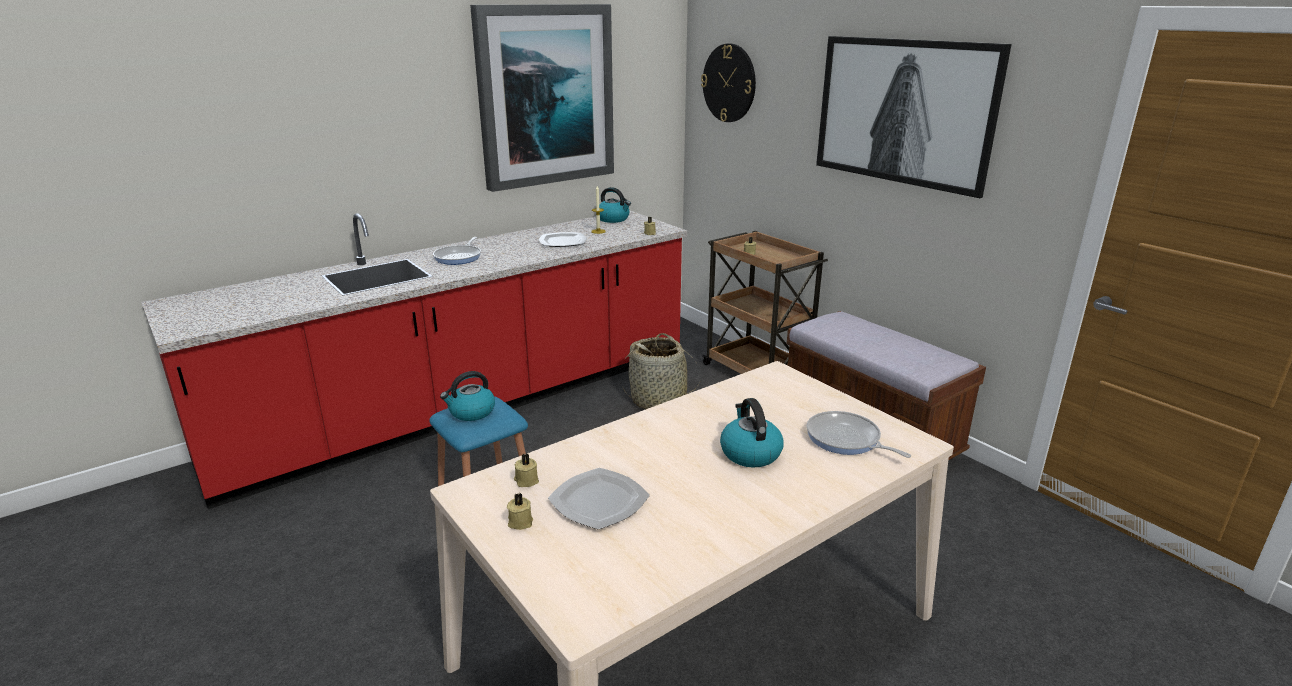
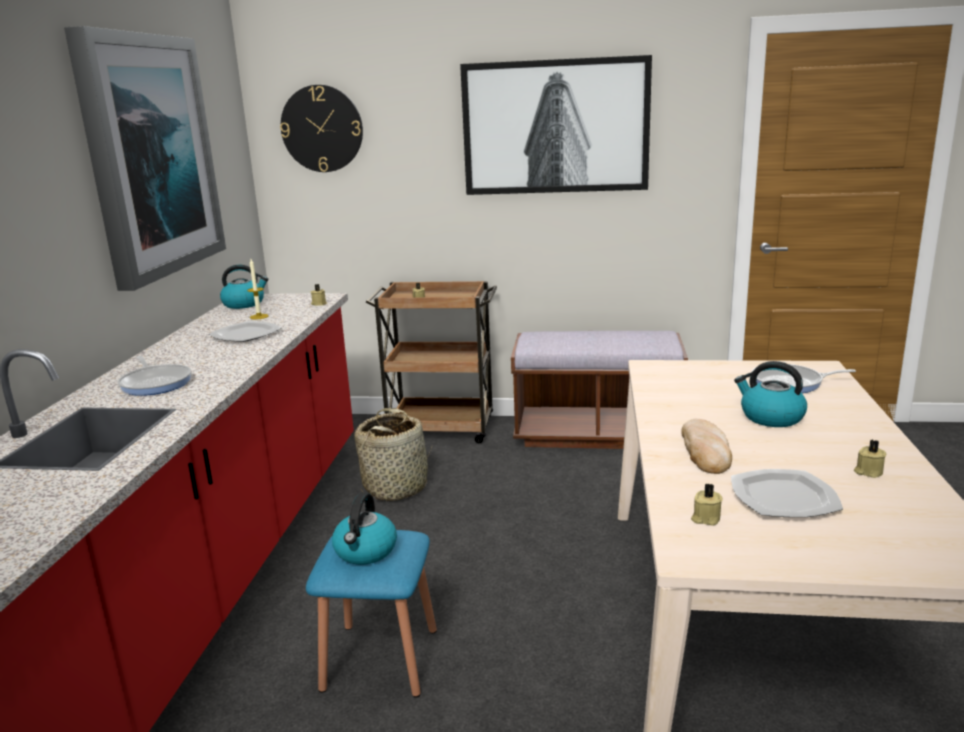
camera: 45 degrees left, 5 degrees down
beige candle [507,493,533,530] -> beige candle moved to [854,440,886,478]
none -> bread [681,419,732,474]

